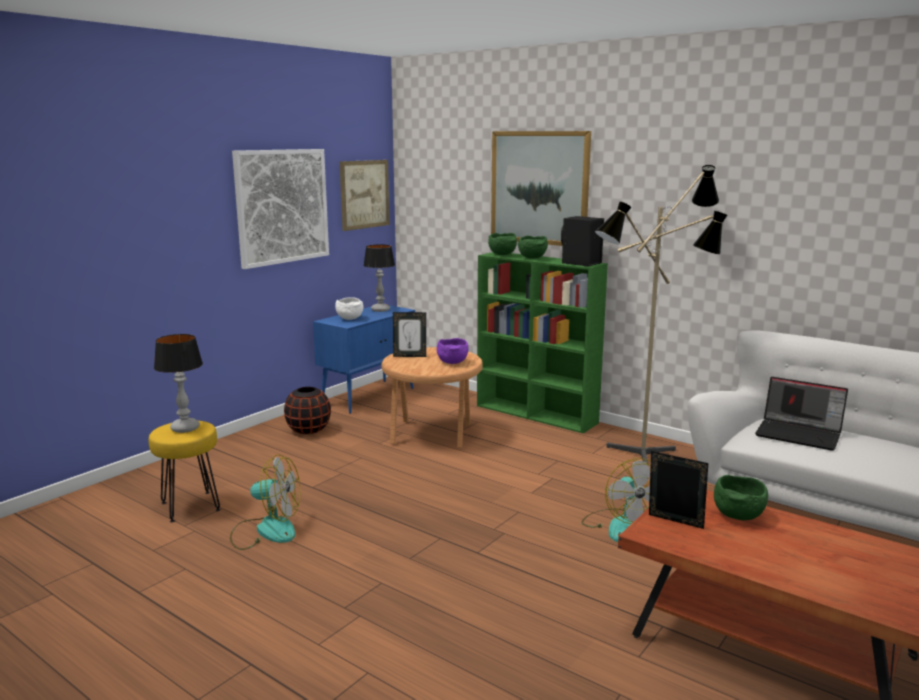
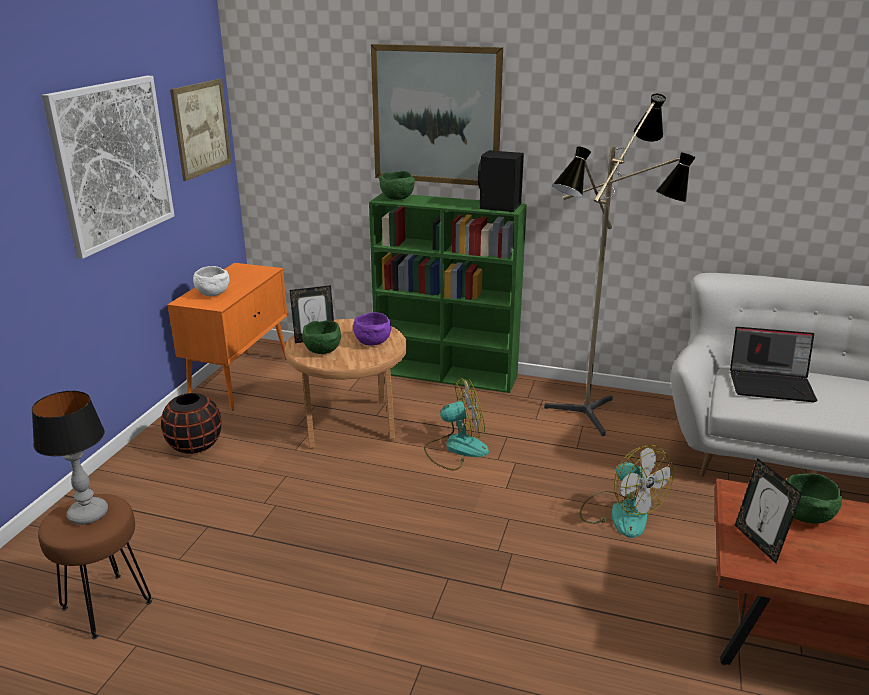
camera: 20 degrees left, 10 degrees up
yellow stool [149,421,220,522] -> brown stool [38,494,152,639]
fan [230,454,300,550] -> fan moved to [424,377,489,470]
blue cabinet [313,305,415,414] -> orange cabinet [167,263,287,410]
table lamp [363,245,395,312] -> none
green bowl [518,236,548,259] -> green bowl moved to [302,321,341,354]
picture frame [649,451,708,529] -> picture frame turned 120 degrees counterclockwise [735,458,802,563]

